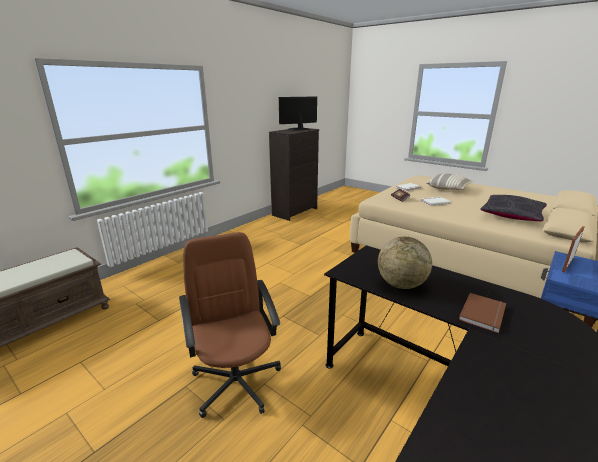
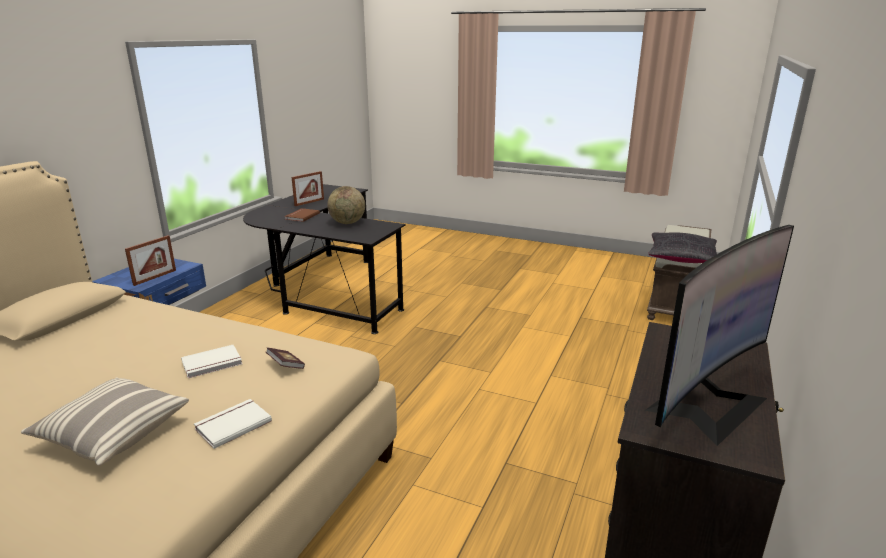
camera: 165 degrees right, 0 degrees up
brown office chair [179,232,281,418] -> none
black pillow [480,195,547,221] -> black pillow moved to [648,233,717,263]
none -> picture frame [292,171,324,206]

